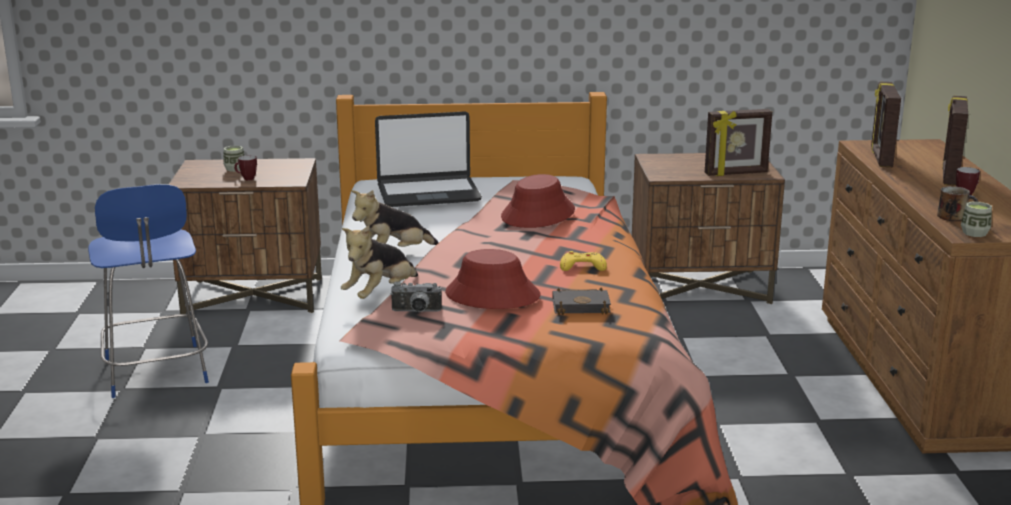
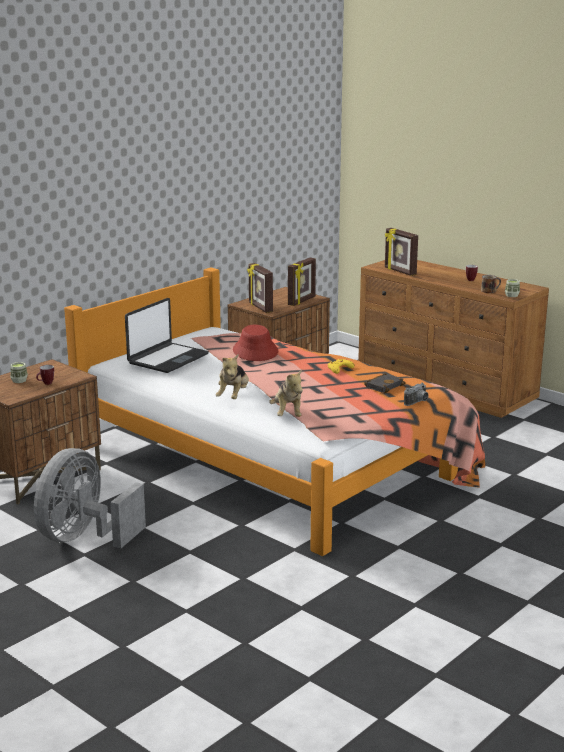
camera: 45 degrees left, 0 degrees up
blue chair [88,184,209,398] -> grey fan [34,448,146,548]
camera [390,282,442,312] -> camera moved to [404,383,429,406]
red hat [445,249,540,309] -> none
picture frame [942,96,968,186] -> picture frame moved to [247,263,273,313]

